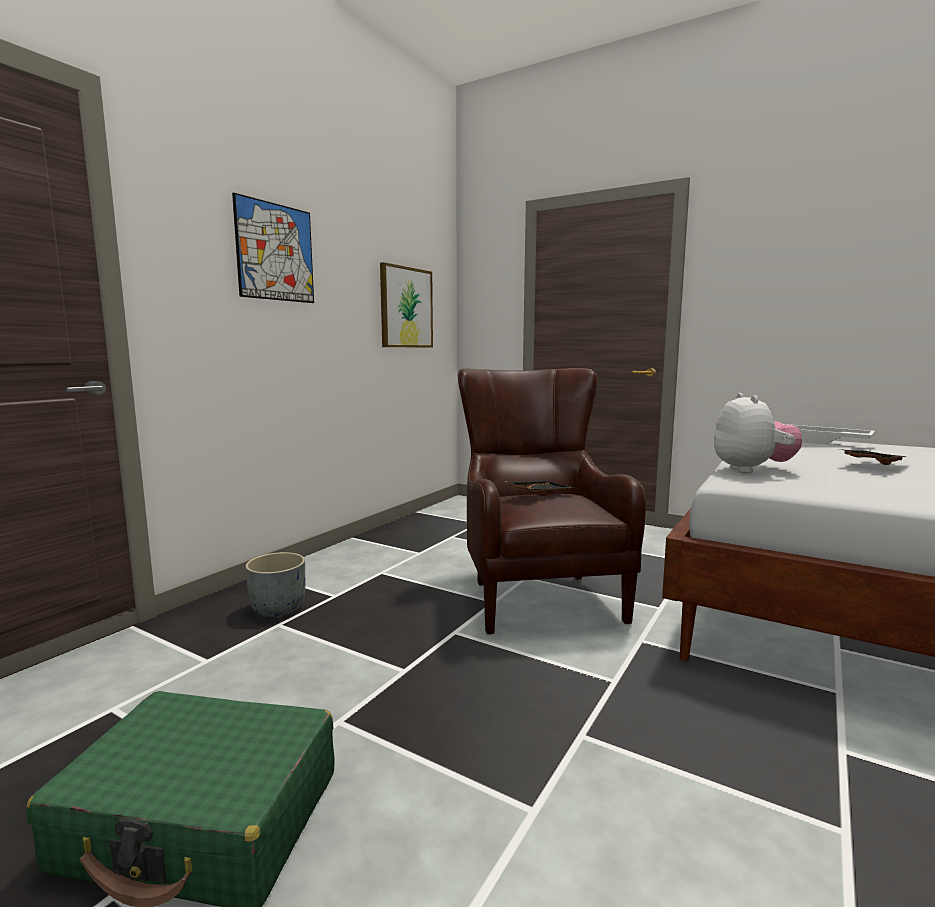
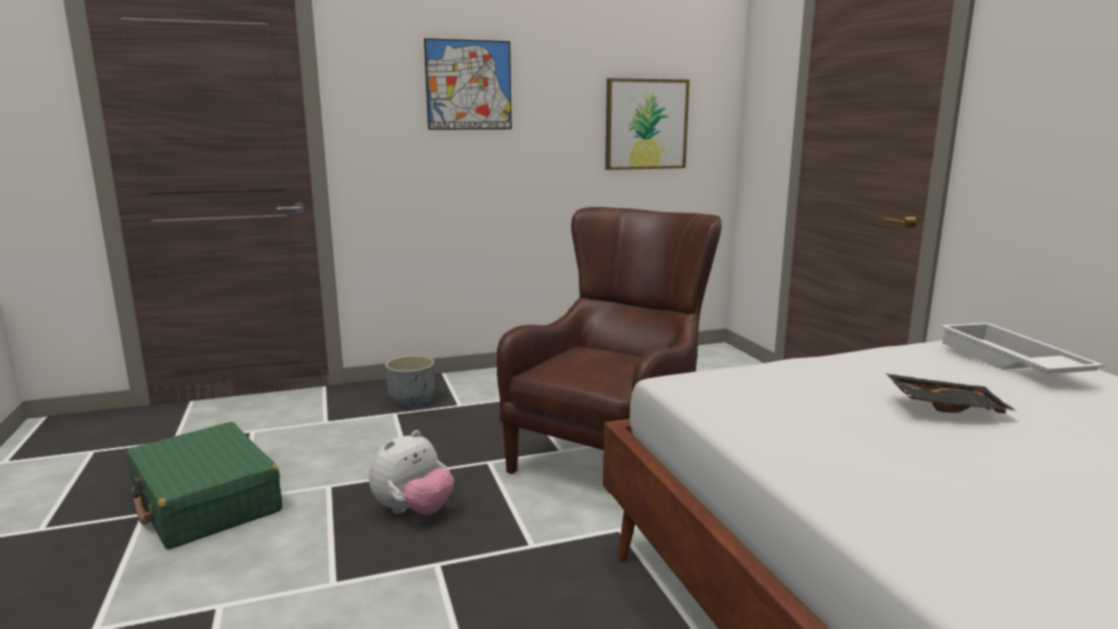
camera: 40 degrees right, 5 degrees up
black tray [504,480,574,496] -> none
plush toy [714,393,802,473] -> plush toy moved to [369,430,454,515]

